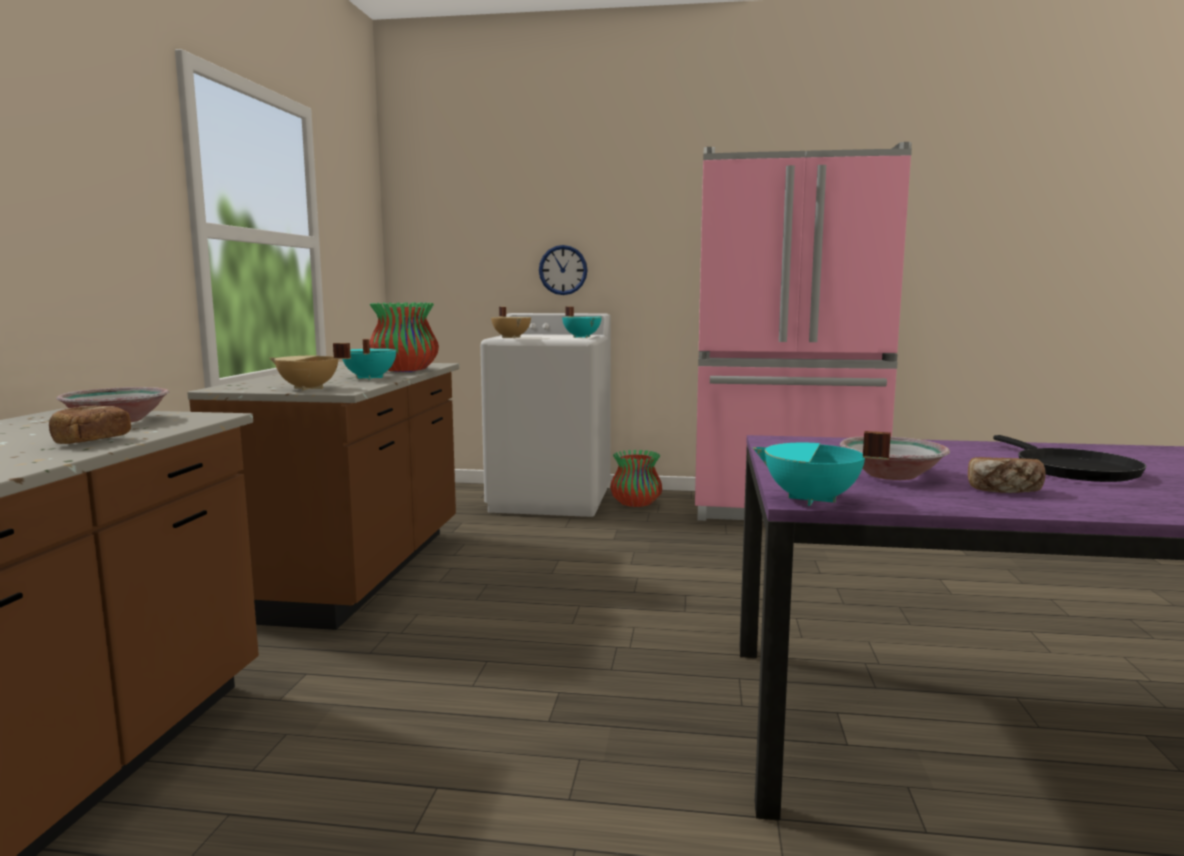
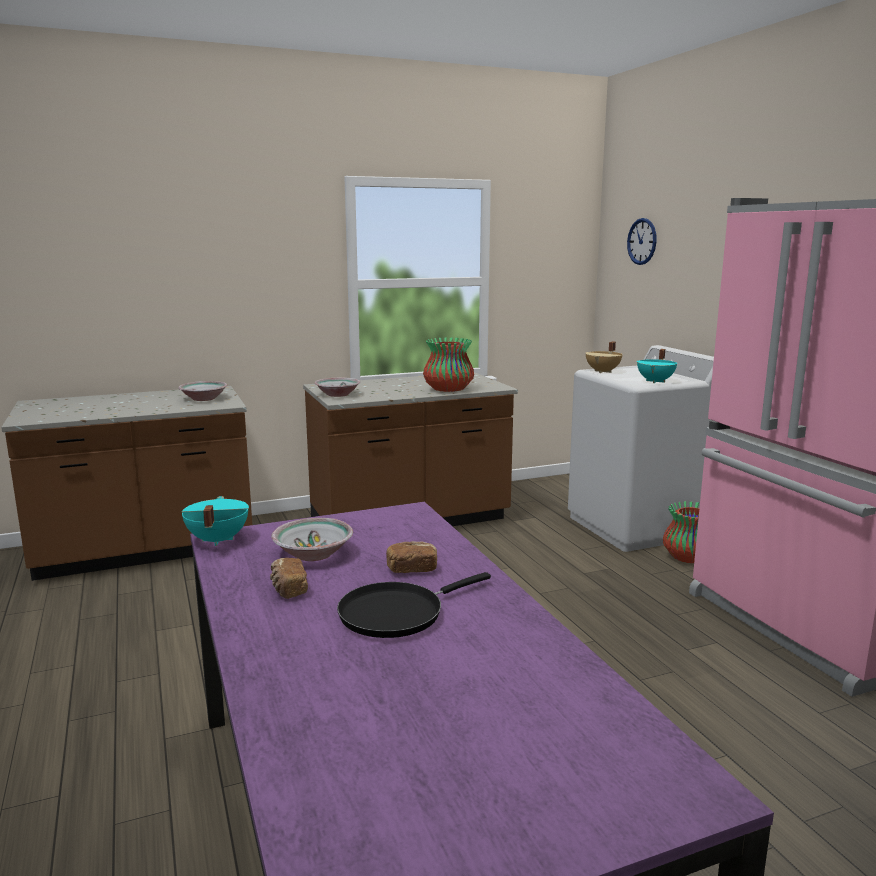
camera: 60 degrees right, 5 degrees up
bread [49,406,131,444] -> bread moved to [386,541,437,573]
beige cooking pot [269,343,351,391] -> bowl [314,378,361,397]
turquoise cooking pot [342,339,397,380] -> none
wall clock [539,245,587,295] -> wall clock moved to [627,218,657,265]

